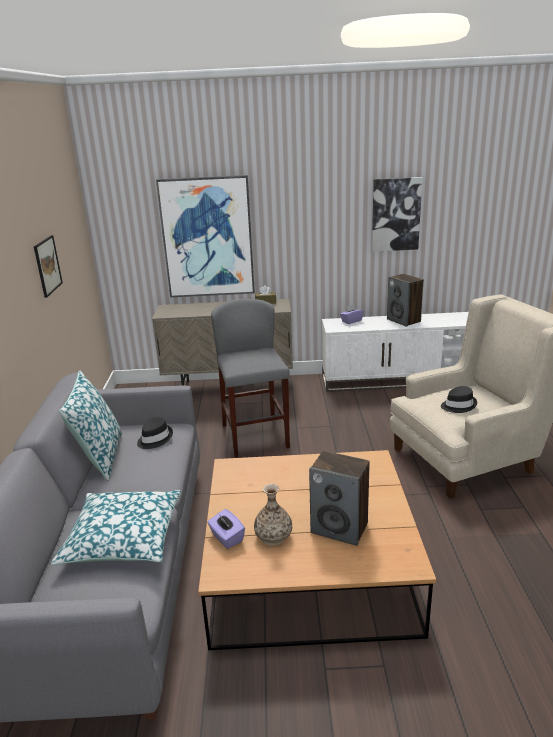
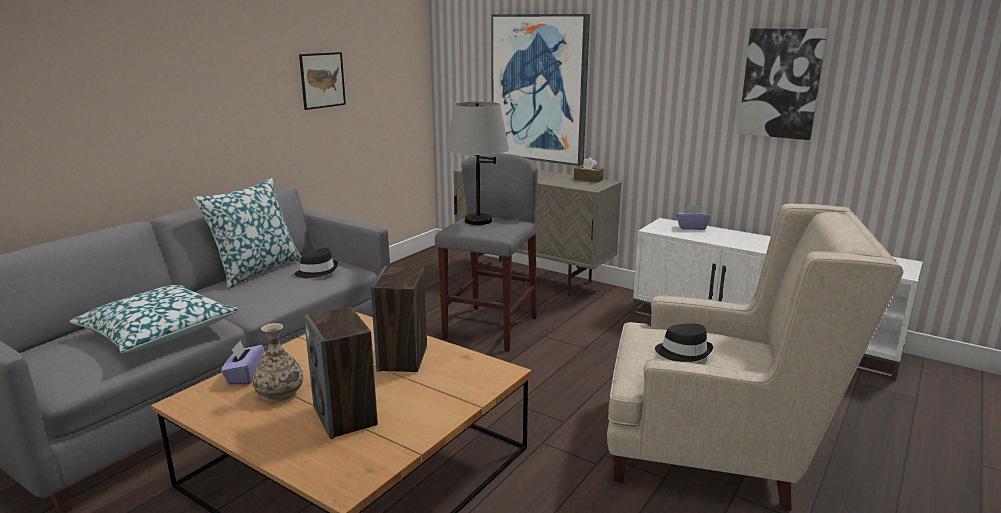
camera: 35 degrees right, 5 degrees down
speaker [387,274,424,326] -> speaker moved to [371,266,427,372]
none -> grey table lamp [446,102,509,225]

